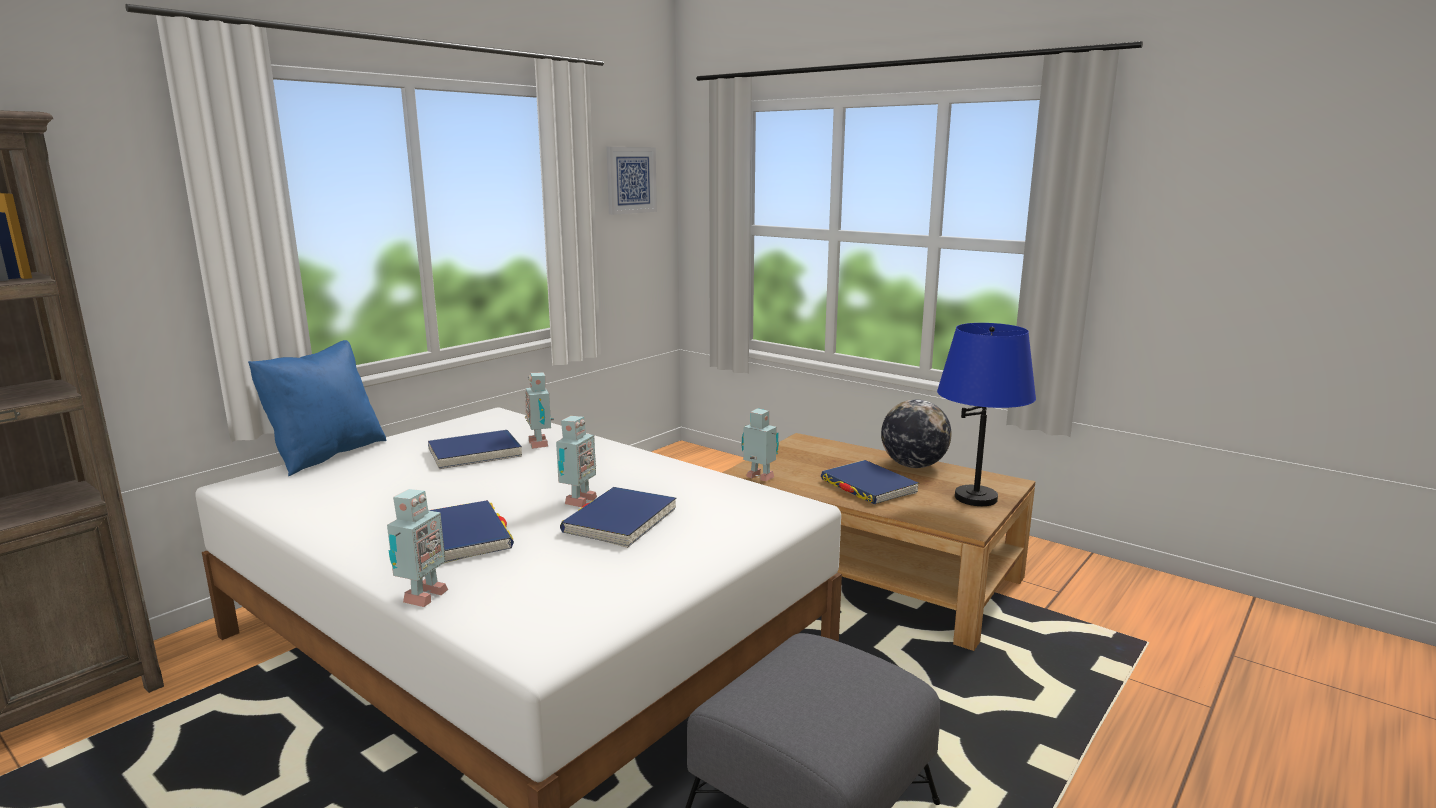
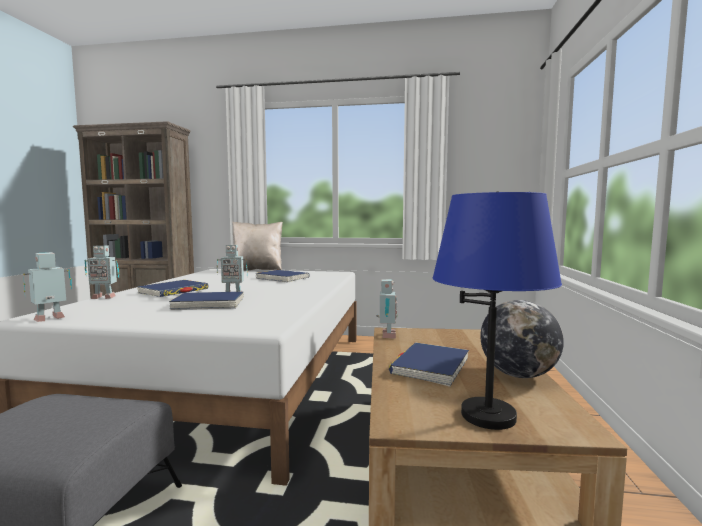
camera: 60 degrees right, 10 degrees down
blue pillow [248,340,387,476] -> beige pillow [232,222,283,271]
toy robot [525,372,554,449] -> toy robot moved to [23,252,72,322]
picture [606,147,657,215] -> none

